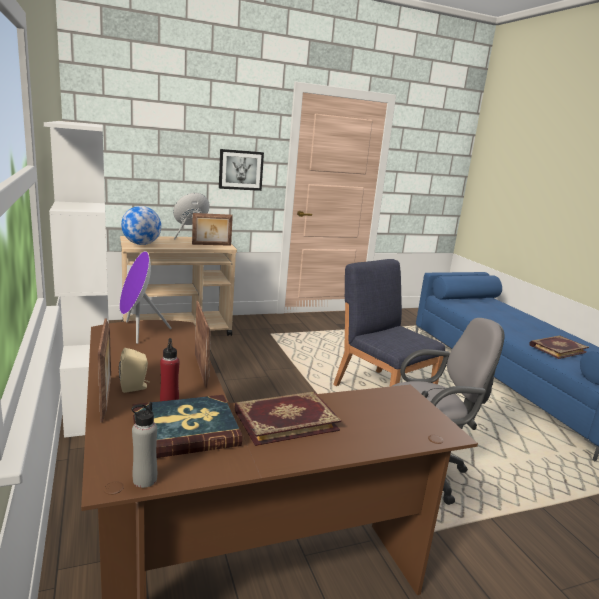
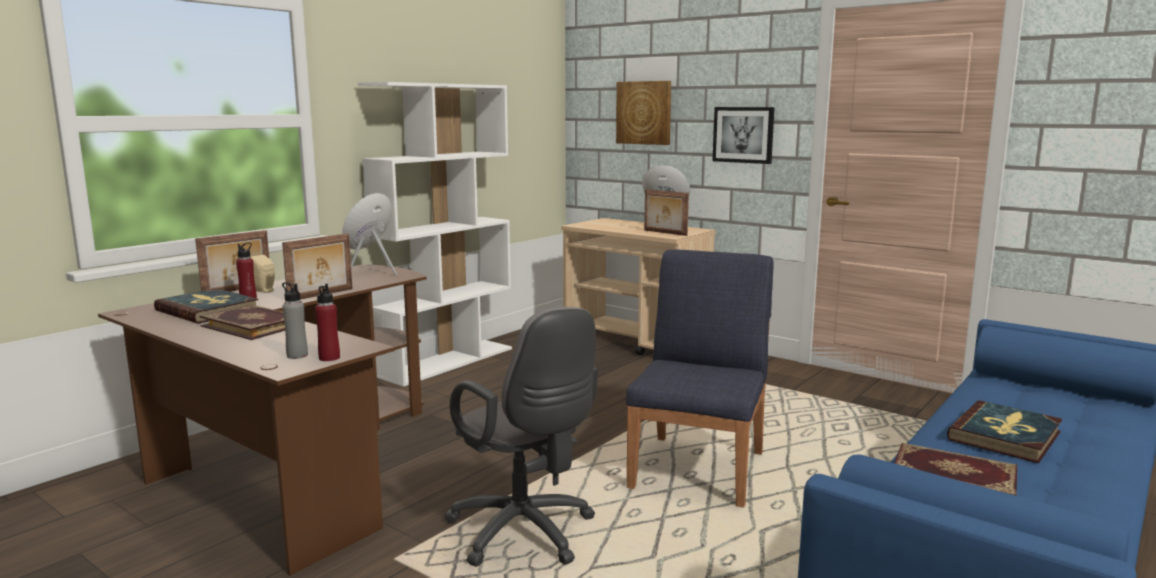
camera: 60 degrees right, 5 degrees down
globe [121,206,161,245] -> none
grey bottle [132,402,157,488] -> grey bottle moved to [282,282,308,359]
none -> red bottle [315,284,340,361]
none -> picture [616,81,671,145]
none -> book [947,400,1062,463]

